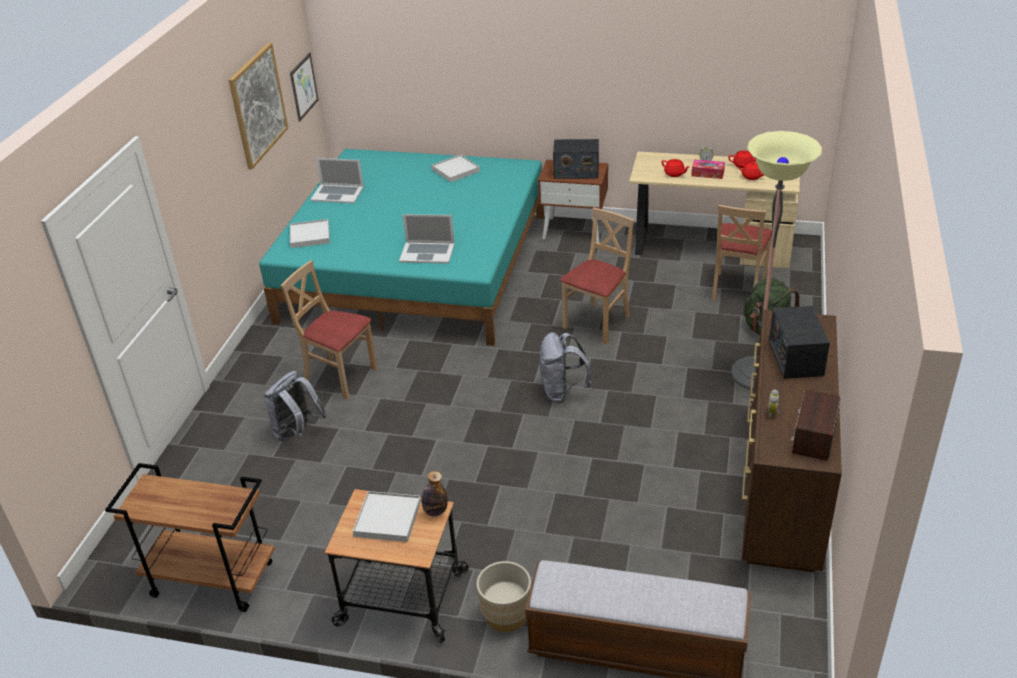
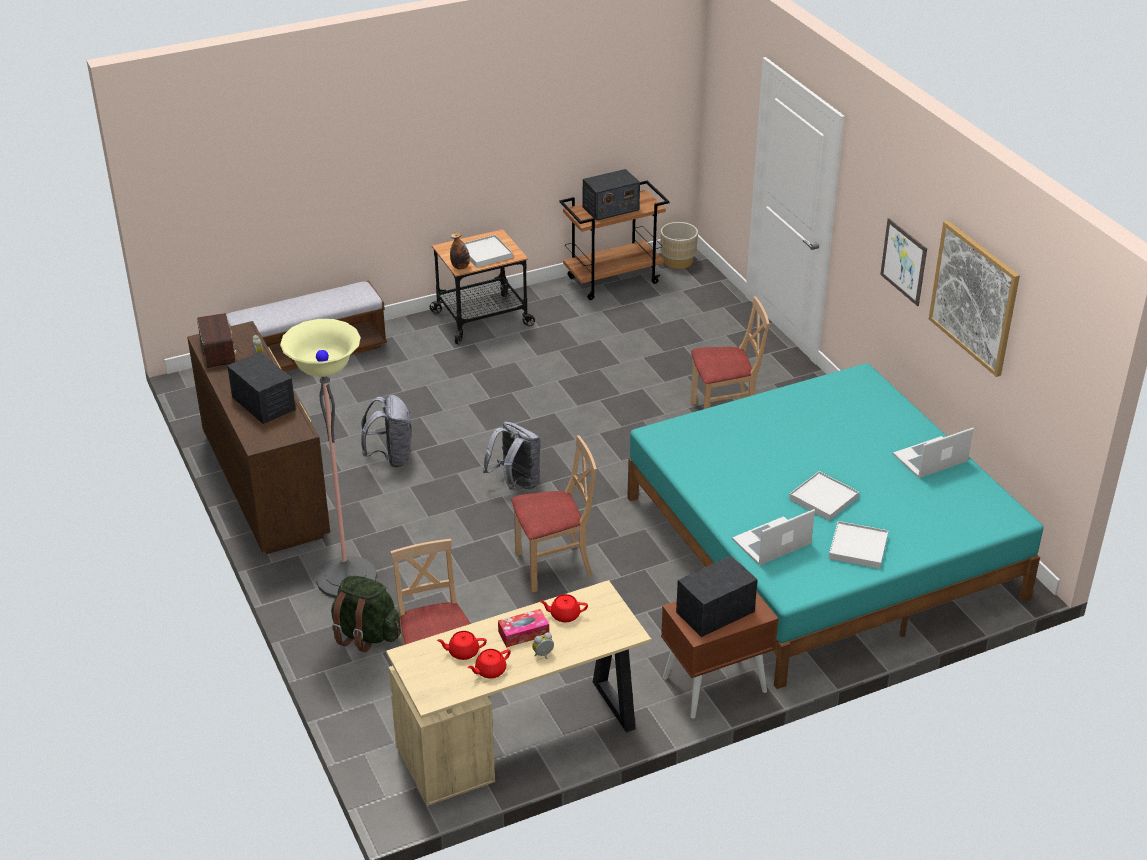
camera: 140 degrees right, 0 degrees up
grey backpack [264,371,327,441] -> grey backpack moved to [361,395,411,467]
picture [290,52,319,122] -> picture moved to [880,218,927,306]
white tray [290,219,330,248] -> white tray moved to [789,471,859,521]
laptop [399,214,455,264] -> laptop moved to [732,509,815,565]
beige planter [477,561,531,632] -> beige planter moved to [661,222,698,269]
beige chair [560,208,634,344] -> beige chair turned 105 degrees counterclockwise [511,435,597,592]
none -> radio [583,169,640,221]

